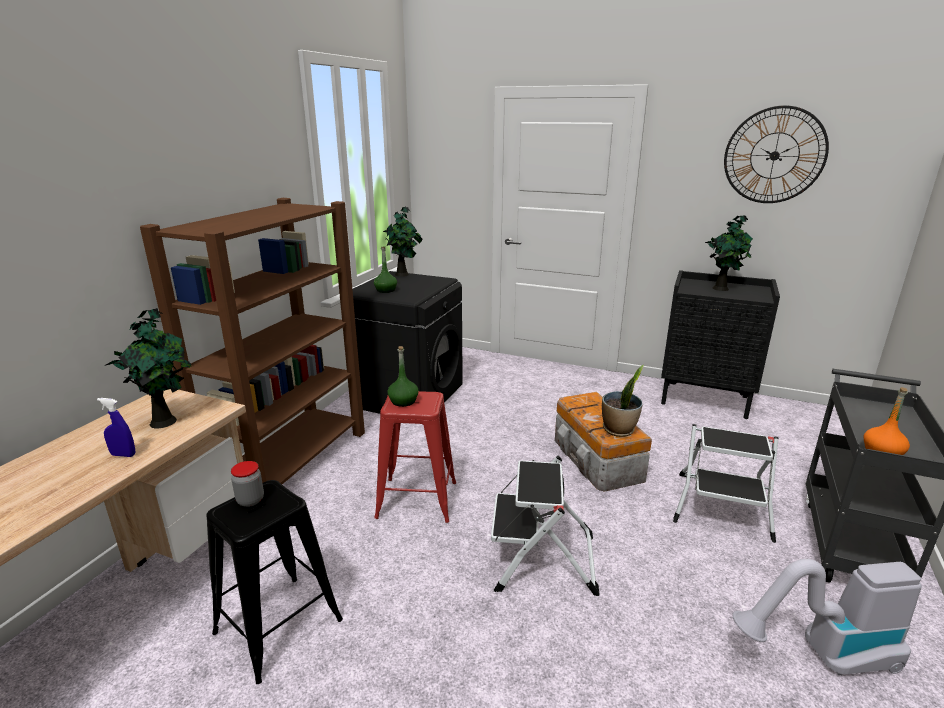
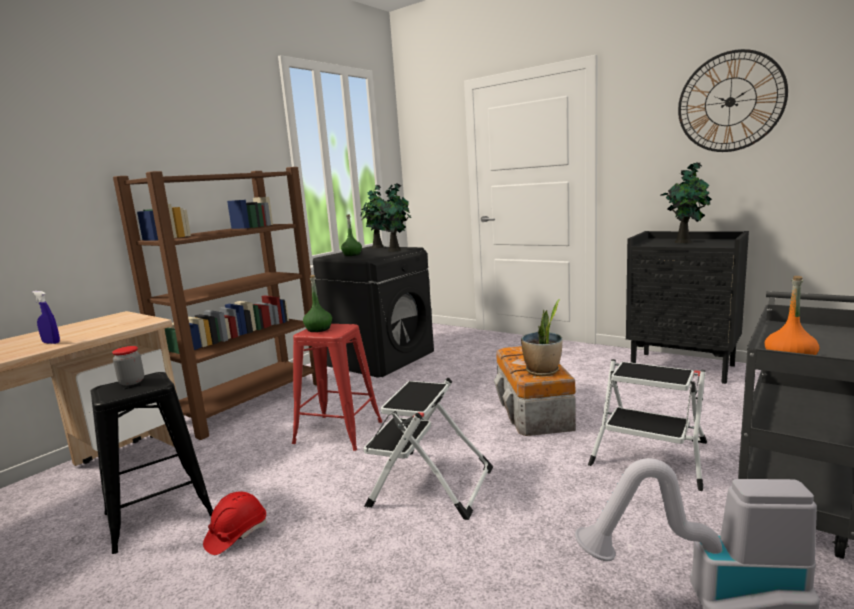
camera: 15 degrees right, 10 degrees down
potted plant [106,308,192,428] -> potted plant moved to [372,183,411,252]
none -> red hard hat [203,491,267,555]

